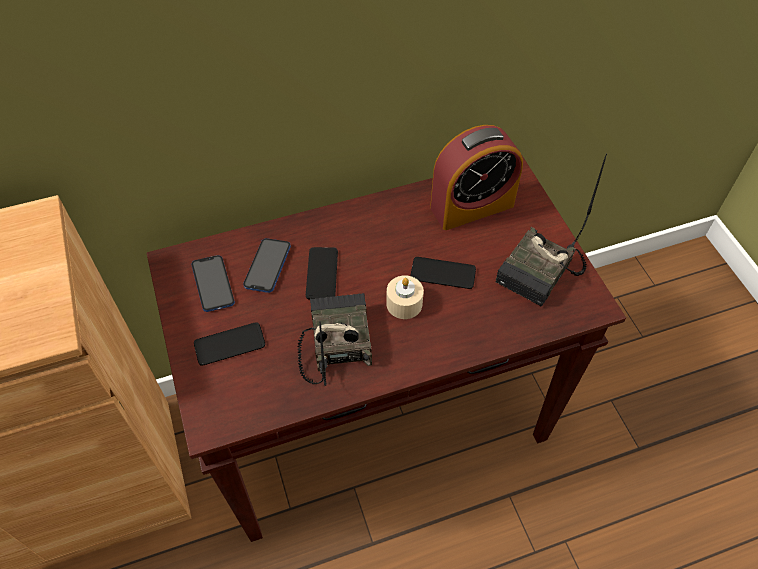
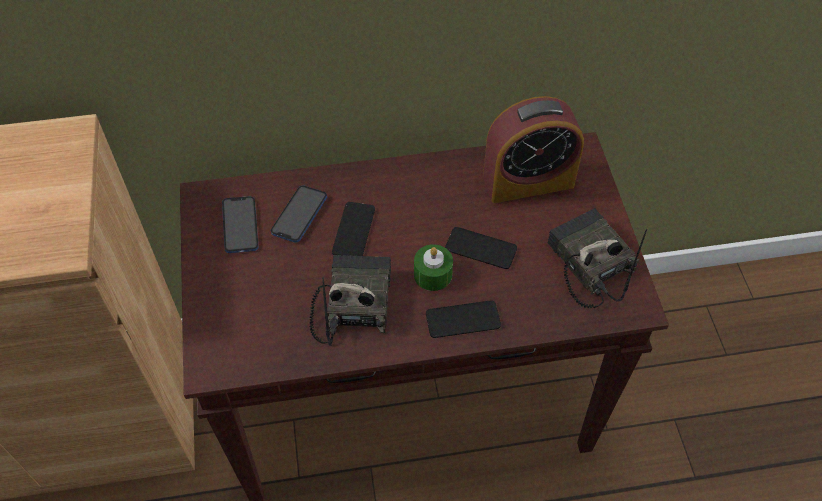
camera: 10 degrees right, 0 degrees up
phone [194,322,265,366] -> phone moved to [426,301,501,338]
beige candle [386,275,424,319] -> green candle [414,244,453,291]
radio [495,153,607,306] -> radio turned 105 degrees clockwise [547,208,647,308]

